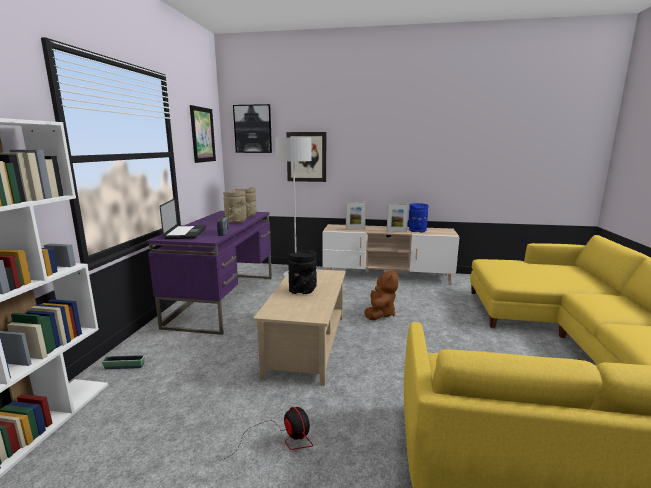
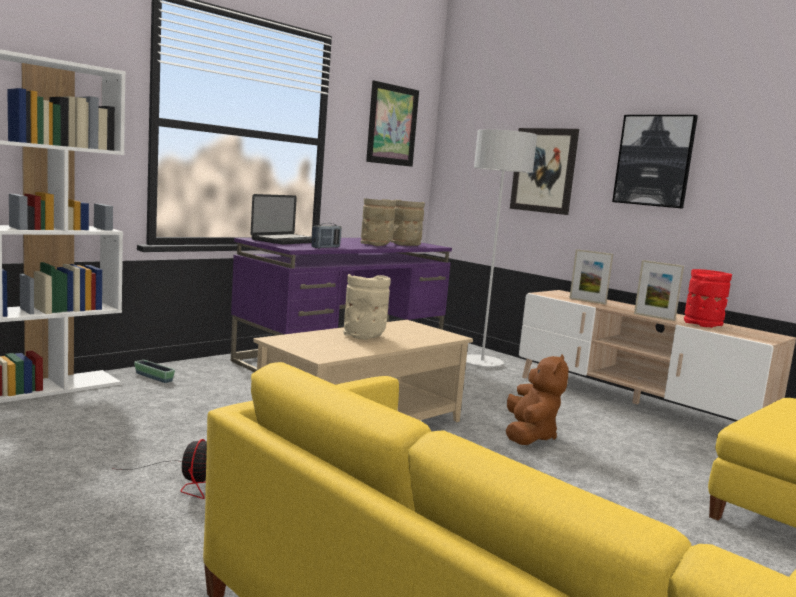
camera: 35 degrees right, 5 degrees down
picture [233,104,272,153] -> picture moved to [612,115,698,209]
black vase [288,249,317,294] -> beige vase [343,274,391,340]
brown plush toy [364,270,399,320] -> brown plush toy turned 45 degrees counterclockwise [506,354,568,445]
blue vase [408,203,429,233] -> red vase [684,269,732,328]

